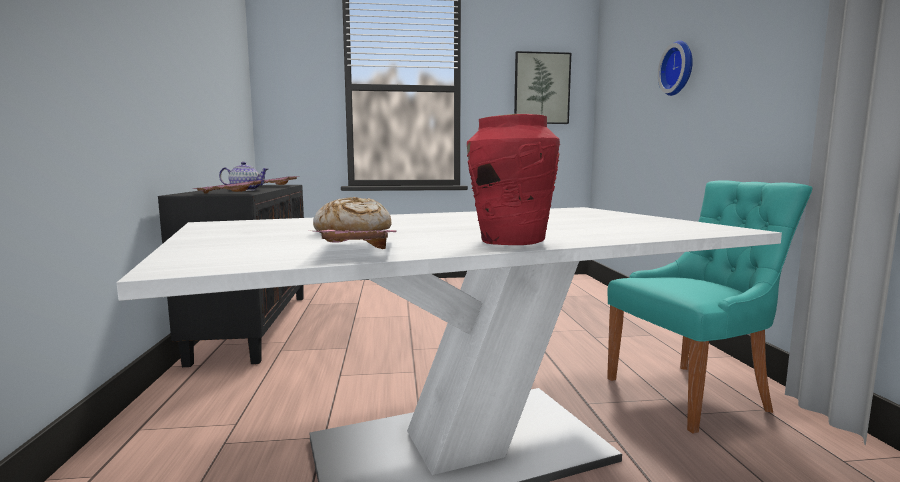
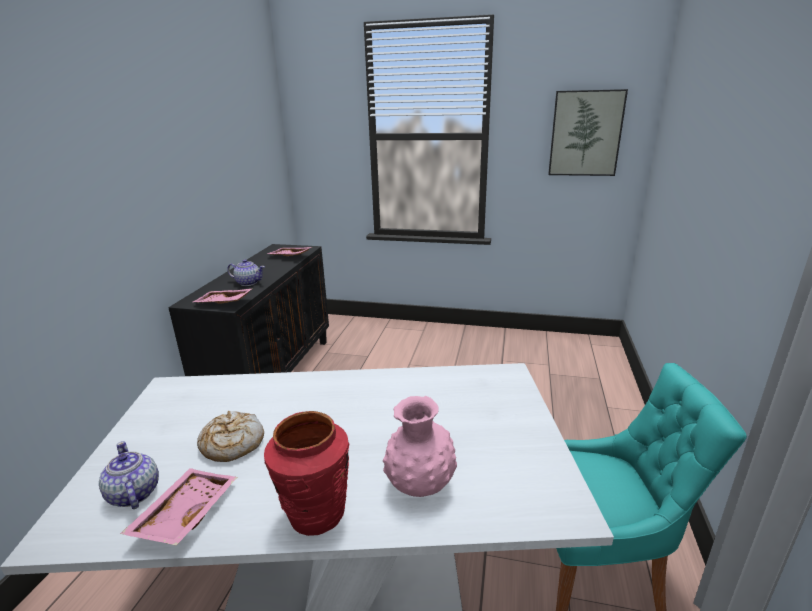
camera: 20 degrees right, 15 degrees up
wall clock [658,40,693,96] -> none
none -> teapot [99,441,159,509]
none -> pink vase [383,396,457,497]

